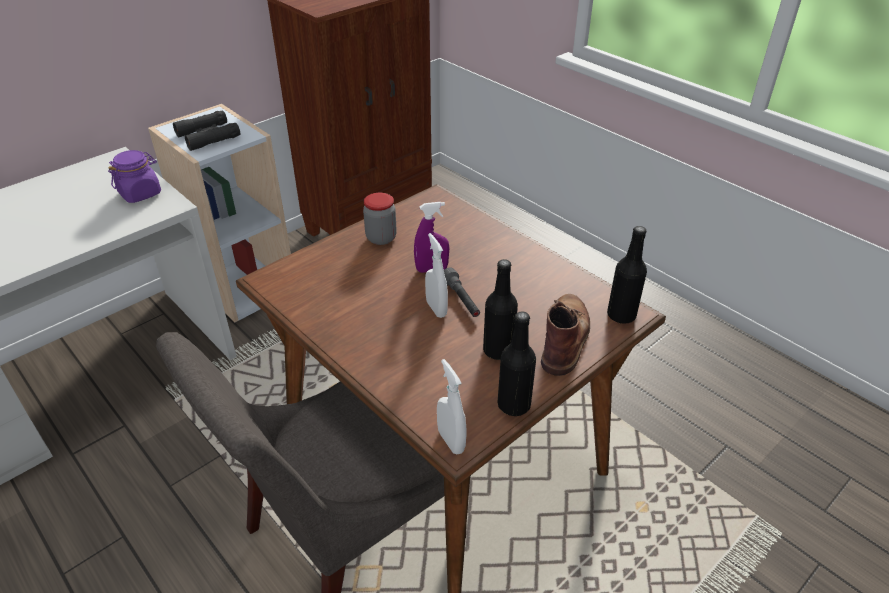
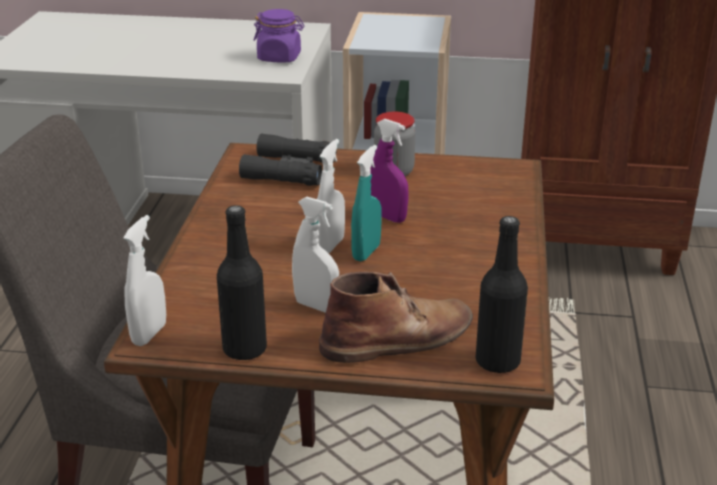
camera: 50 degrees right, 10 degrees down
black binoculars [173,110,240,151] -> black binoculars moved to [239,133,335,186]
grey flashlight [444,268,480,317] -> turquoise spray bottle [351,145,382,261]
black bottle [483,259,518,360] -> white spray bottle [292,197,339,312]

